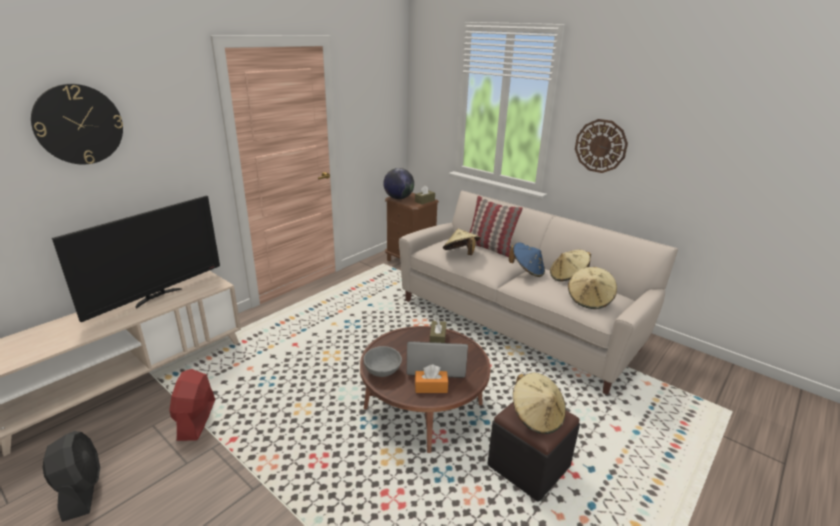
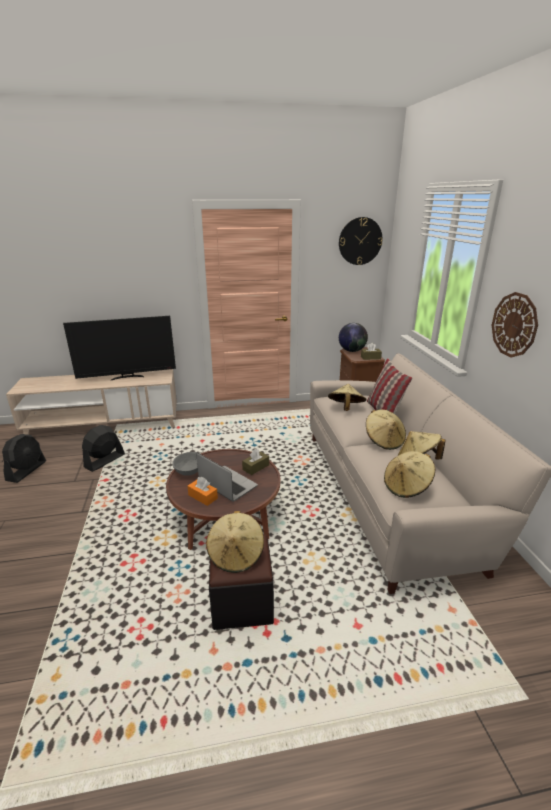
camera: 40 degrees right, 0 degrees up
wall clock [31,84,123,164] -> wall clock moved to [339,217,383,265]
red fan [169,369,215,441] -> black fan [82,425,125,472]
blue hat [509,242,545,277] -> beige hat [366,410,406,450]

